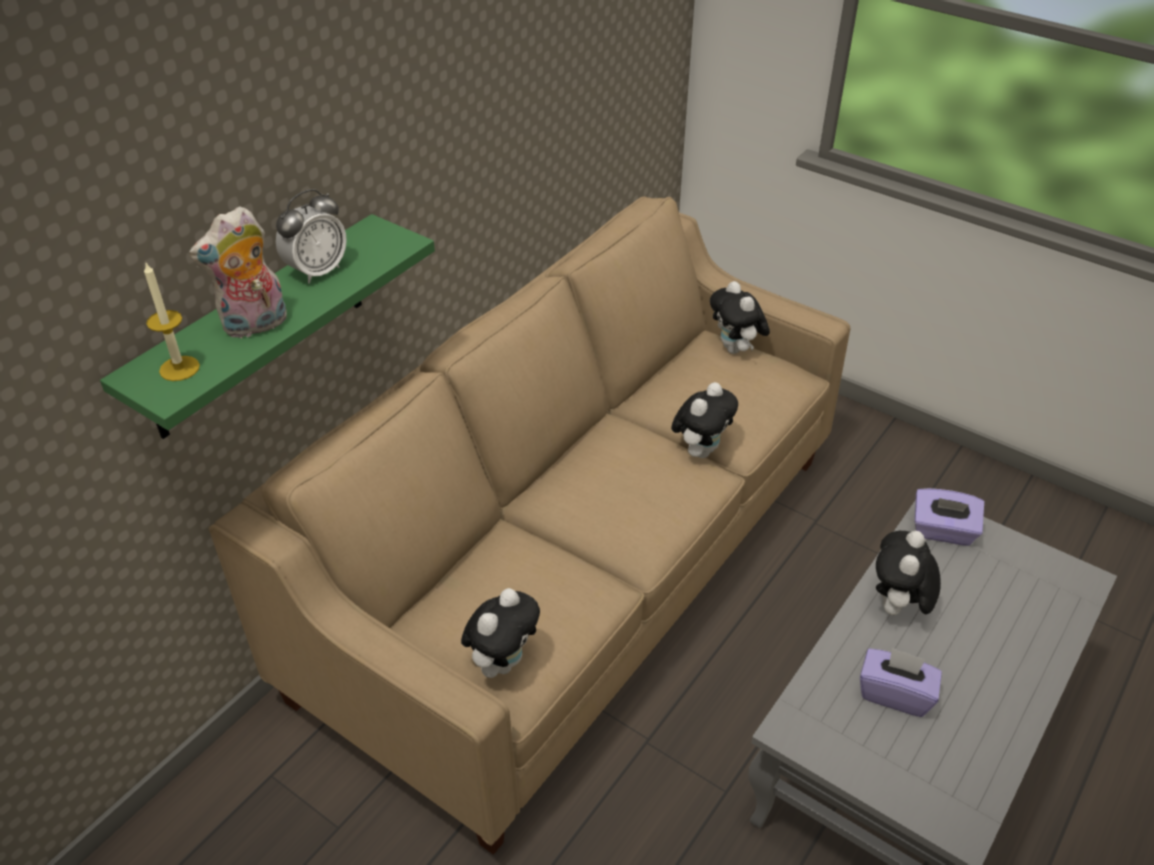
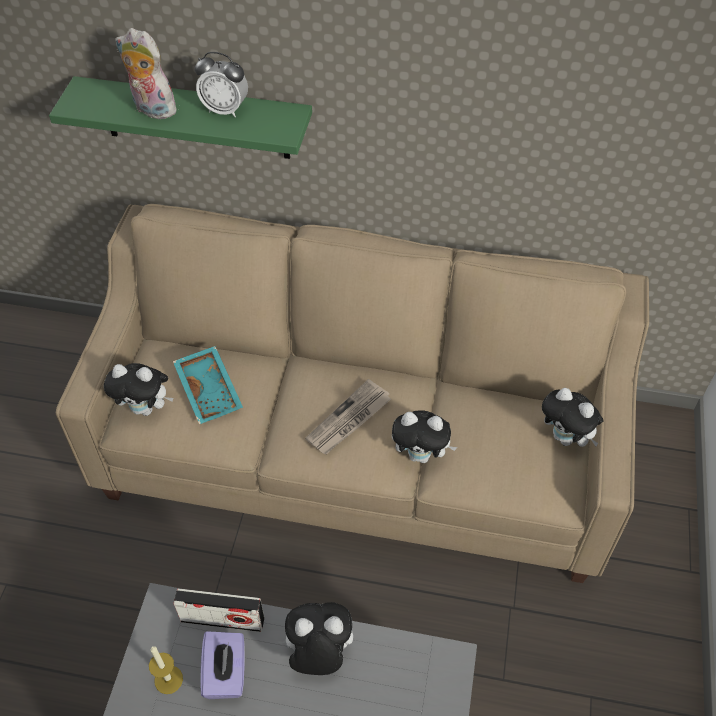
camera: 65 degrees right, 10 degrees up
candle [144,261,200,381] -> candle moved to [149,646,183,694]
plush toy [710,281,770,354] -> plush toy turned 90 degrees counterclockwise [542,388,604,447]
purple tissue box [915,488,984,546] -> none
none -> turquoise tray [173,346,243,424]
none -> radio [173,588,264,632]
none -> newspaper [305,379,391,454]

